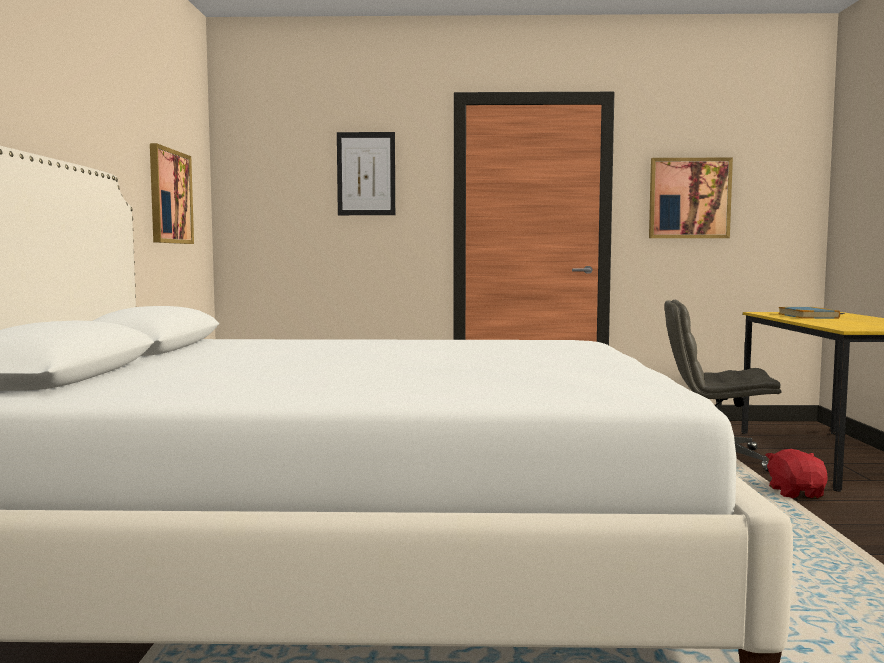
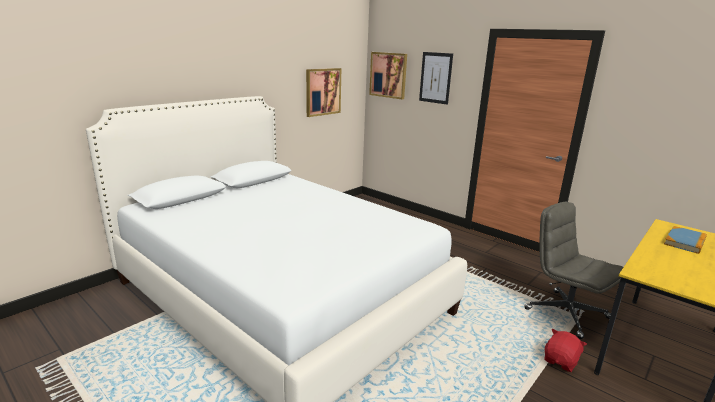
camera: 40 degrees right, 15 degrees up
picture [649,158,733,238] -> picture moved to [369,52,407,100]

